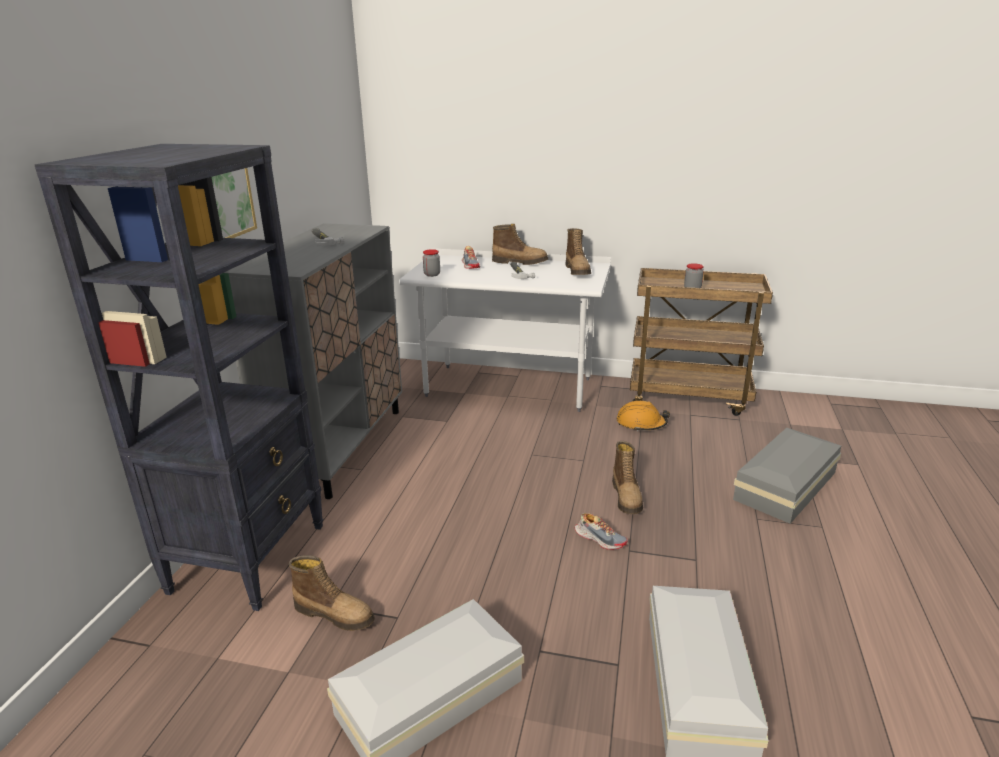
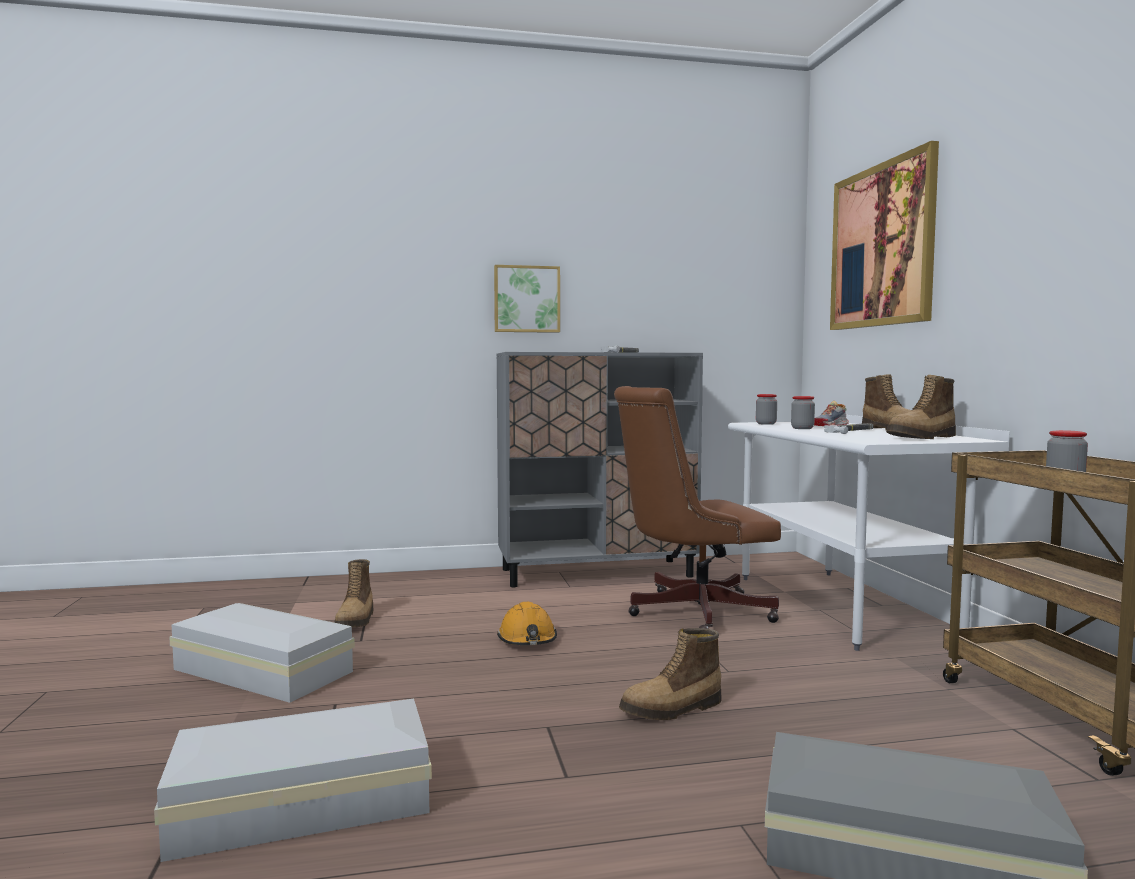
camera: 65 degrees right, 20 degrees down
black bookcase [35,144,324,611] -> none
shoe [575,513,628,550] -> none
orange hard hat [617,401,670,432] -> orange hard hat moved to [497,602,557,645]
none -> brown office chair [614,386,781,629]
none -> jar [791,396,815,429]
none -> picture [830,141,939,330]

